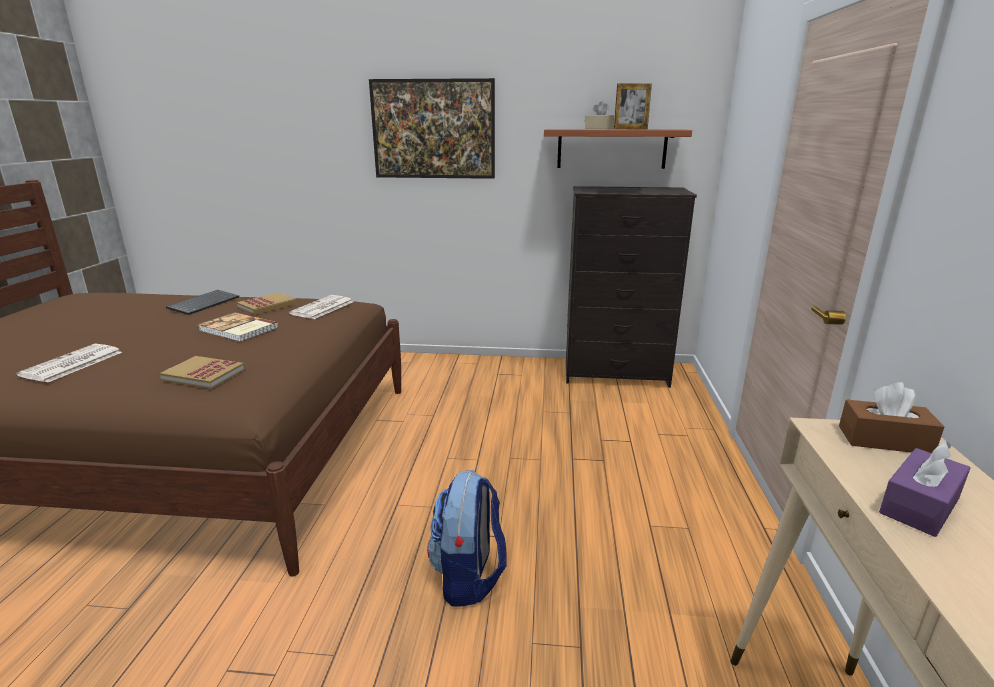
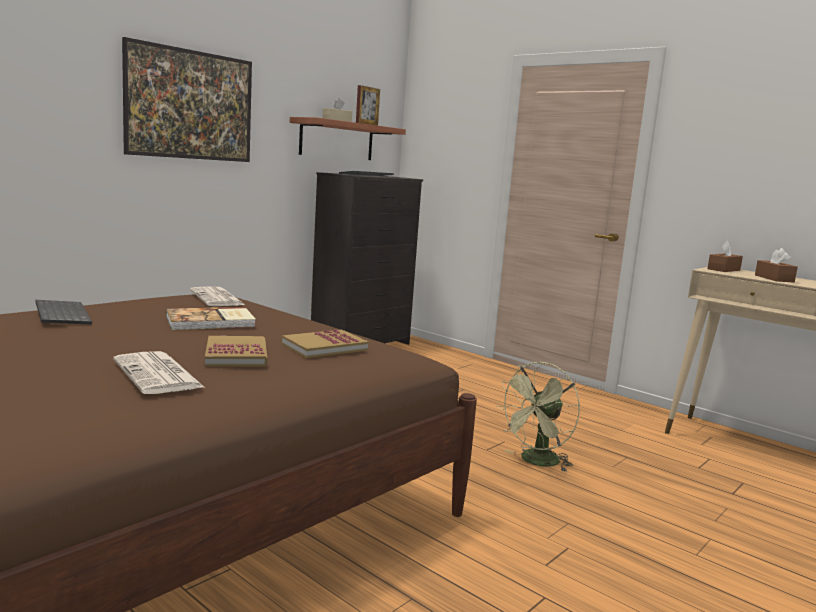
camera: 55 degrees left, 10 degrees down
book [237,293,297,315] -> book moved to [205,336,267,367]
backpack [427,470,507,607] -> green fan [496,362,580,472]
purple tissue box [879,441,970,537] -> brown tissue box [755,248,798,282]

